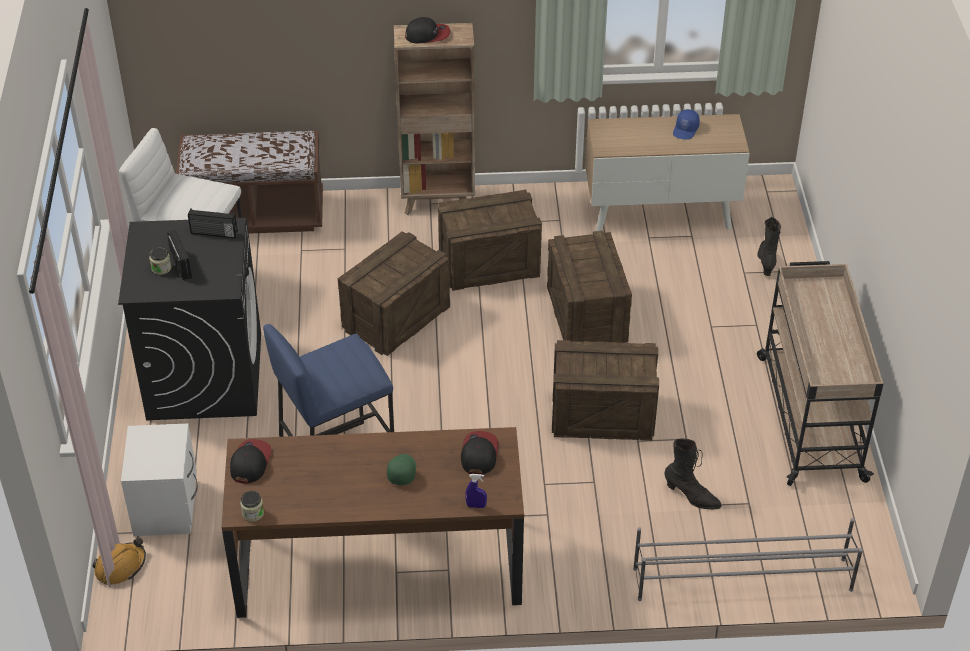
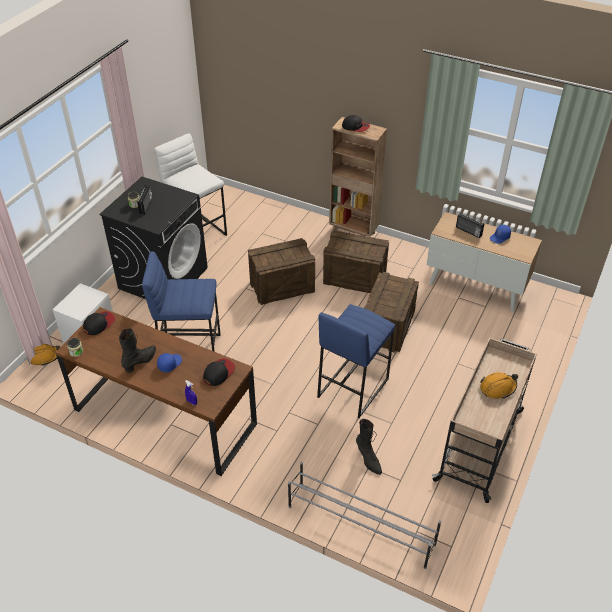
camera: 30 degrees right, 0 degrees up
brown bench [176,131,323,234] -> none
radio [188,208,238,238] -> radio moved to [456,213,484,238]
green cap [387,454,416,485] -> blue cap [157,353,182,372]
crate [552,340,659,441] -> blue stool [317,304,395,418]
black boot [757,217,781,276] -> black boot moved to [119,328,156,373]
none -> orange hard hat [480,372,518,399]

